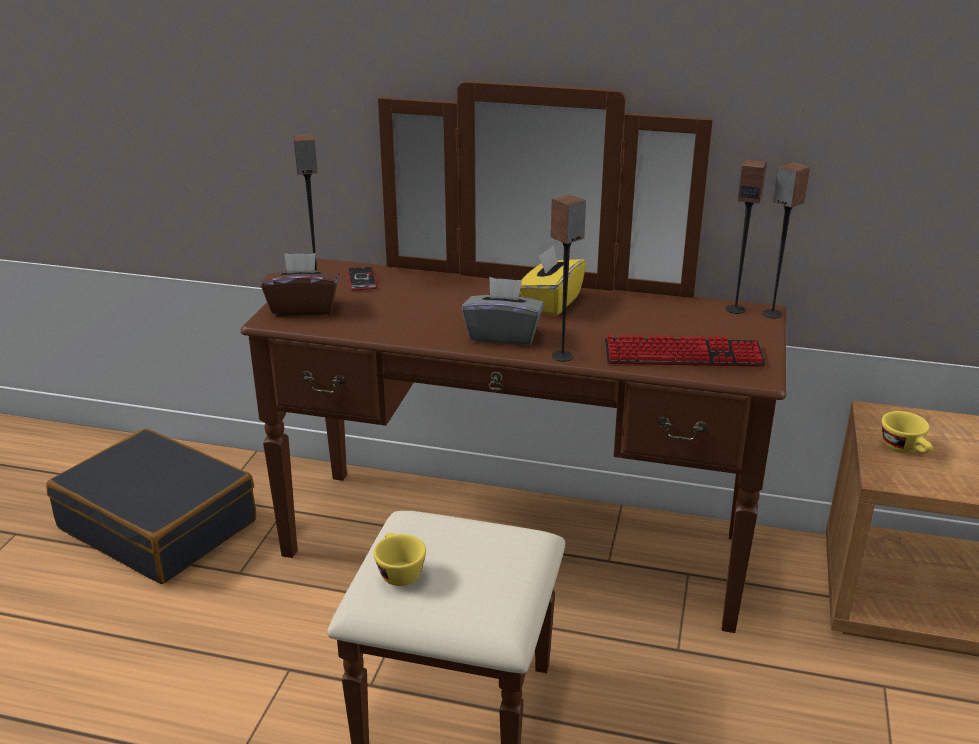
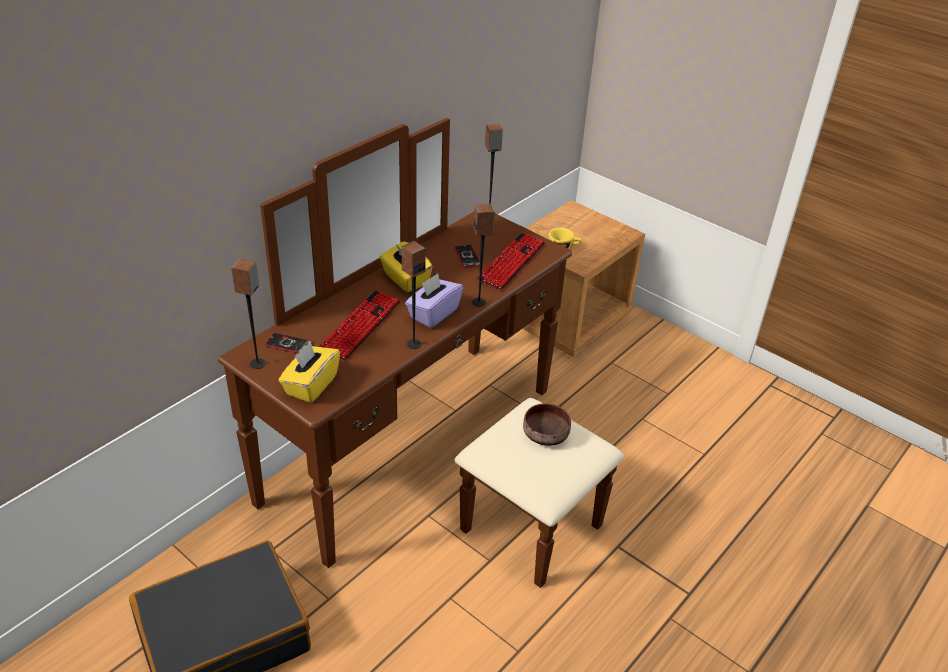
camera: 65 degrees left, 10 degrees up
brown tissue box [261,253,339,316] -> yellow tissue box [279,341,340,403]
yellow cup [373,533,426,586] -> none
grey tissue box [462,277,544,345] -> purple tissue box [405,273,463,328]
speaker [726,159,767,314] -> speaker moved to [402,241,426,349]
none -> keyboard [319,291,401,361]
none -> phone [454,244,480,268]
none -> brown bowl [523,403,571,446]

